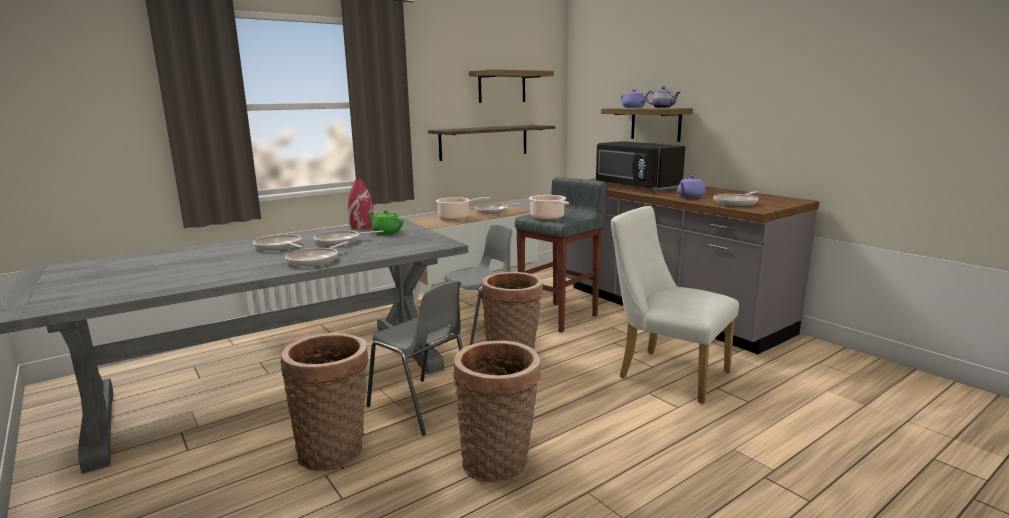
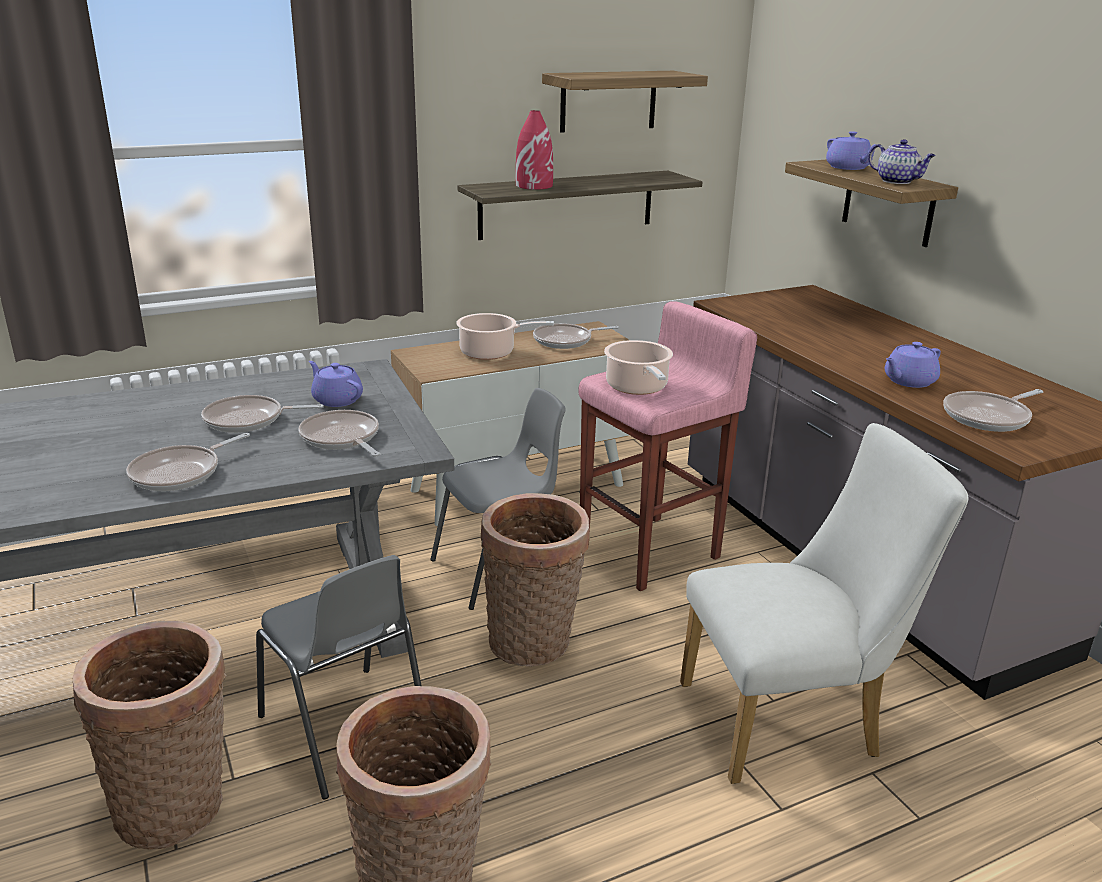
camera: 10 degrees right, 10 degrees up
frying pan [253,235,303,251] -> frying pan moved to [298,410,380,457]
red vase [348,179,374,229] -> red vase moved to [516,110,553,190]
green teapot [367,210,404,234] -> purple teapot [309,361,363,407]
grey stool [515,177,607,333] -> pink stool [578,301,757,591]
black microwave [596,141,685,192] -> none
white chair [611,206,739,404] -> white chair turned 120 degrees clockwise [680,423,969,784]

